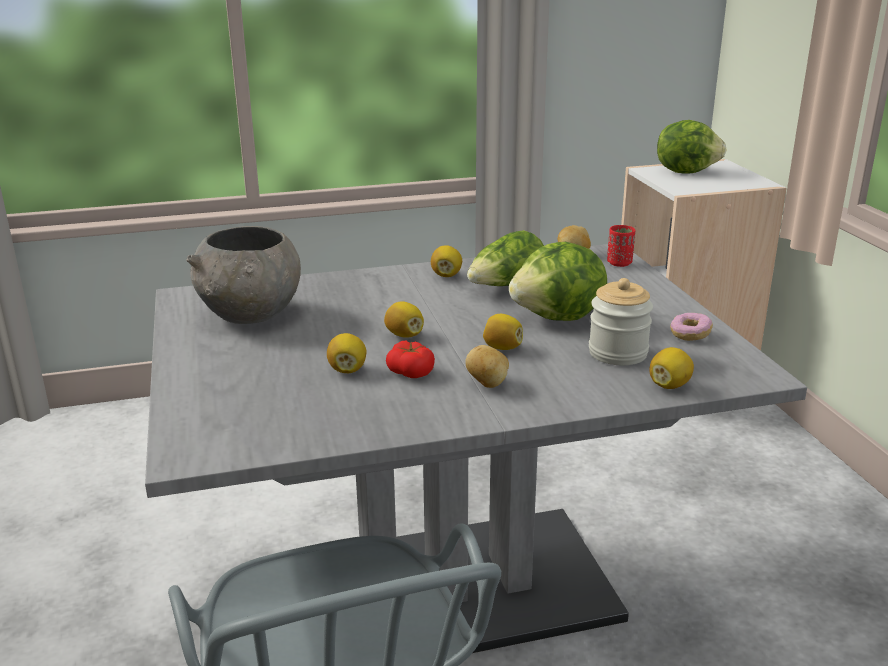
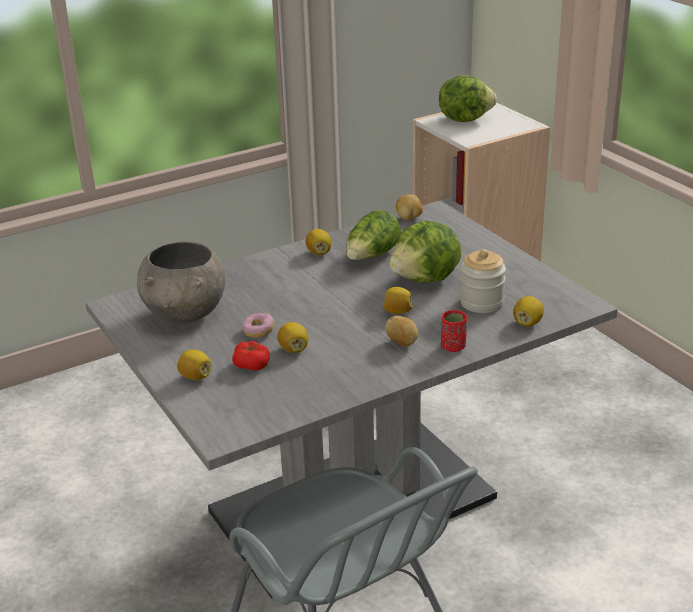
camera: 15 degrees left, 5 degrees up
lemon [384,301,424,338] -> lemon moved to [177,350,211,380]
tomato [386,341,435,378] -> tomato moved to [232,341,270,371]
red cup [607,225,635,267] -> red cup moved to [441,310,467,352]
donut [670,313,713,341] -> donut moved to [242,313,274,338]

